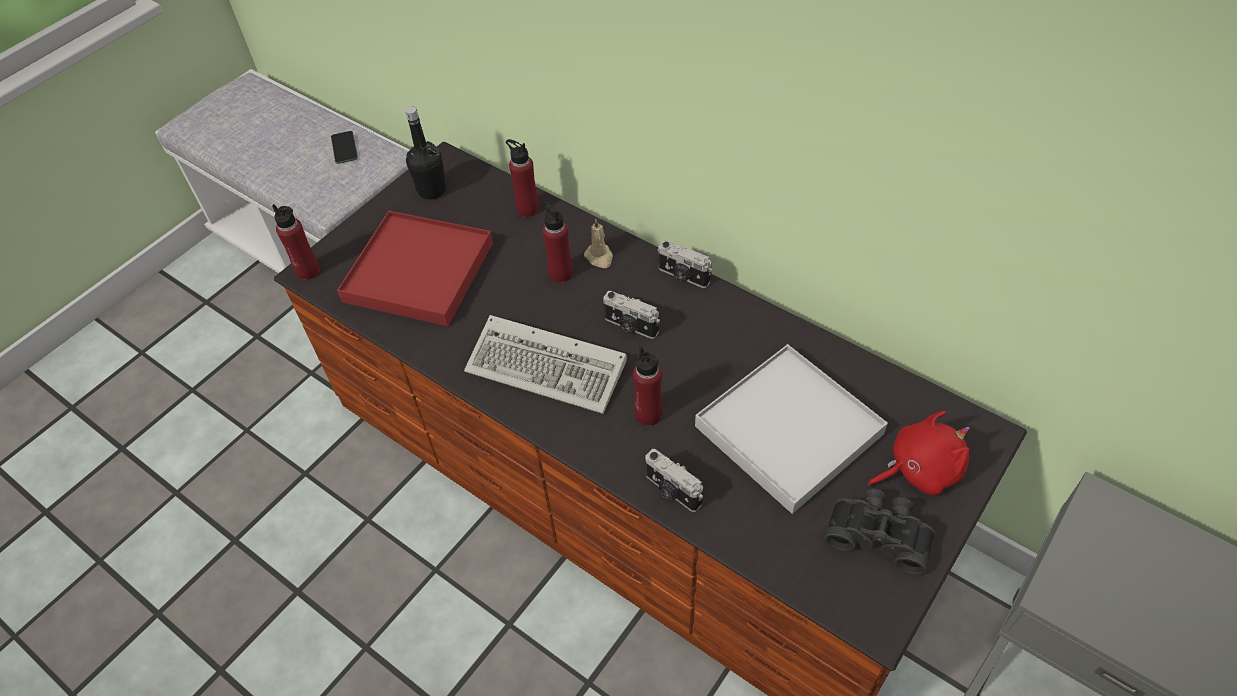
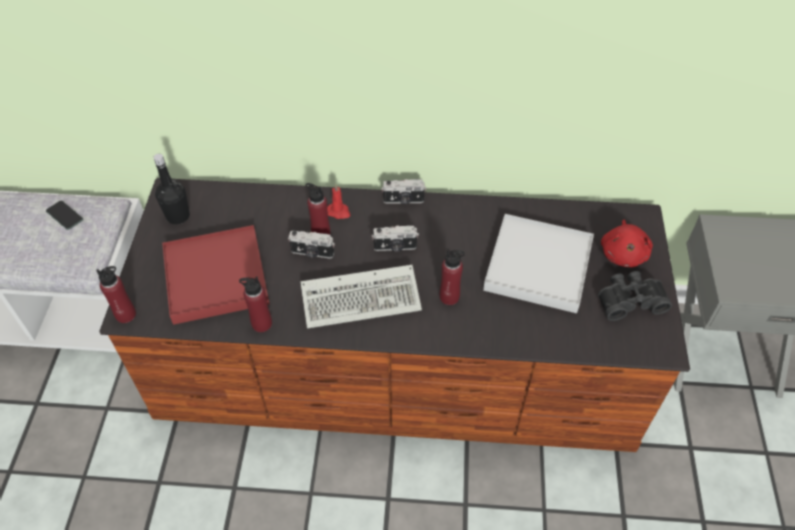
camera: 35 degrees left, 0 degrees up
red bottle [506,139,539,217] -> red bottle moved to [239,277,272,332]
beige candle [584,219,613,268] -> red candle [327,184,350,219]
camera [645,449,703,512] -> camera moved to [288,230,335,259]
red plush toy [868,411,970,495] -> red plush toy turned 150 degrees clockwise [601,220,653,267]

